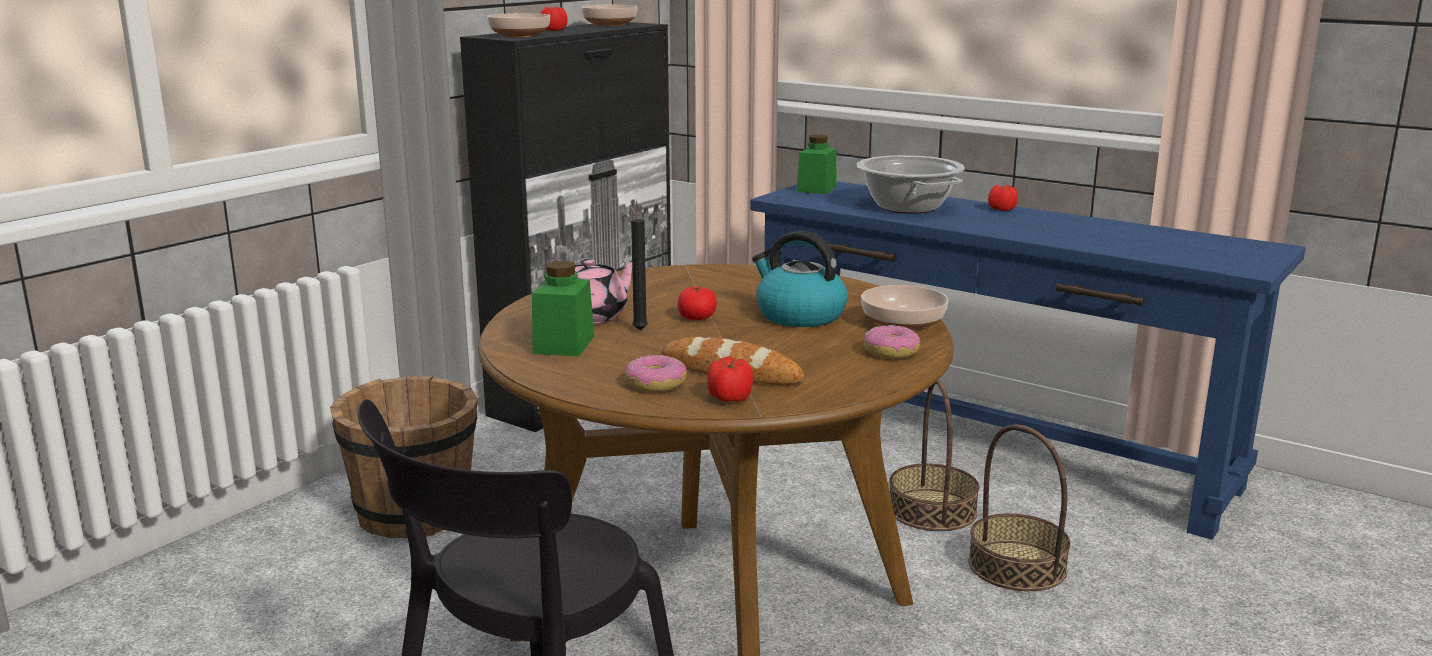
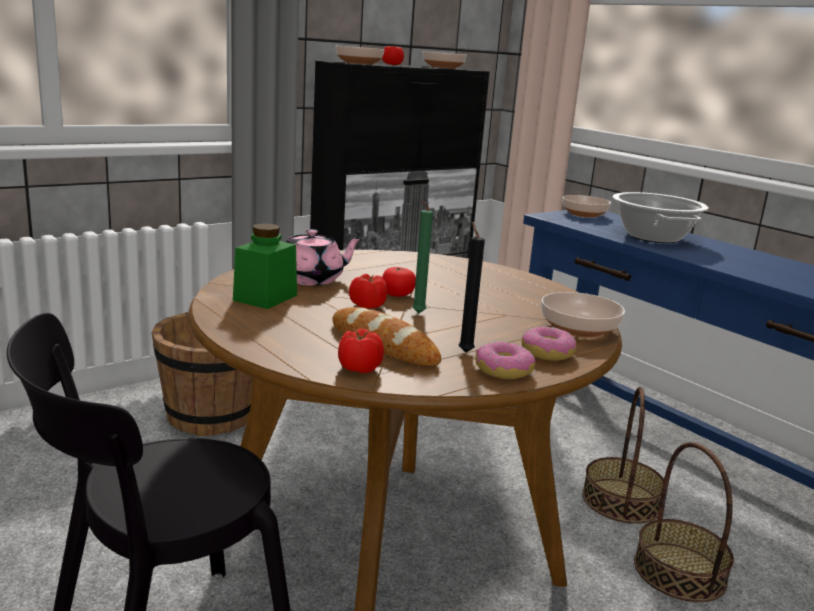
camera: 15 degrees right, 0 degrees up
donut [625,355,687,392] -> donut moved to [475,341,535,379]
black candle [630,205,648,330] -> black candle moved to [459,222,485,352]
kettle [752,231,848,327] -> none
green jar [797,135,837,194] -> bowl [562,195,611,218]
tomato [988,185,1018,211] -> tomato moved to [349,274,387,309]
none -> green candle [412,201,433,313]

